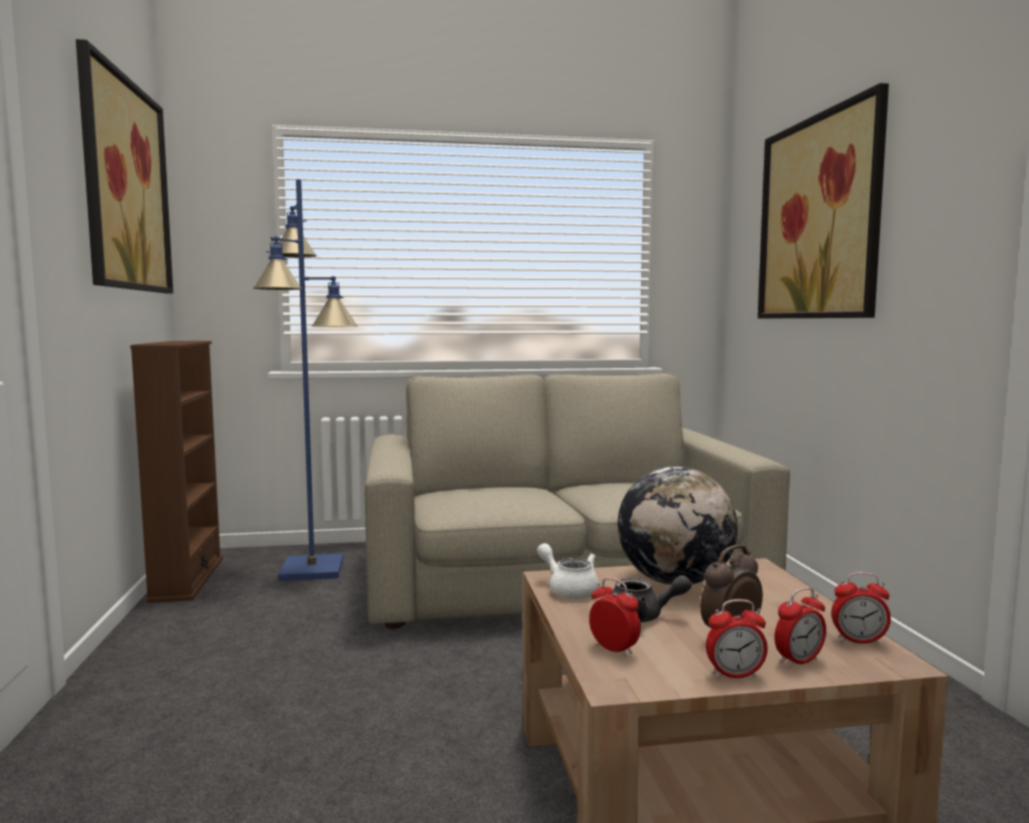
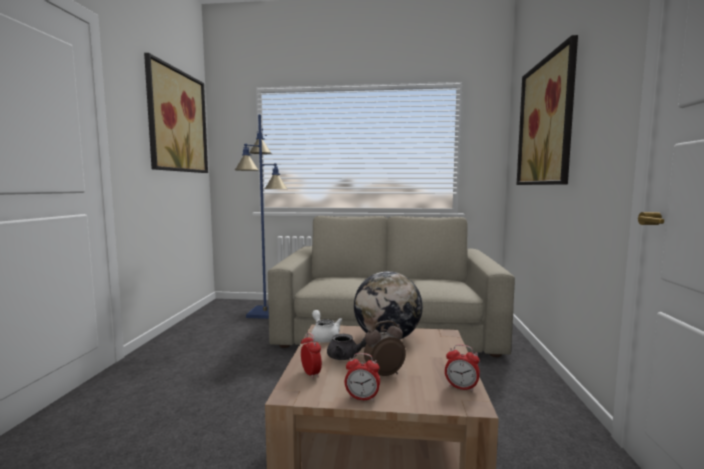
camera: 15 degrees right, 0 degrees up
brown bookcase [130,341,223,603] -> none
alarm clock [774,587,826,667] -> none

